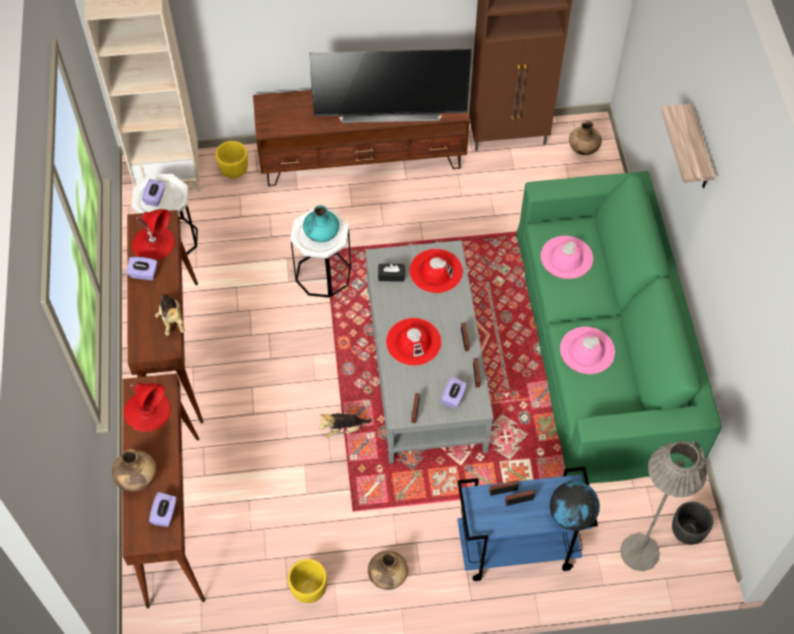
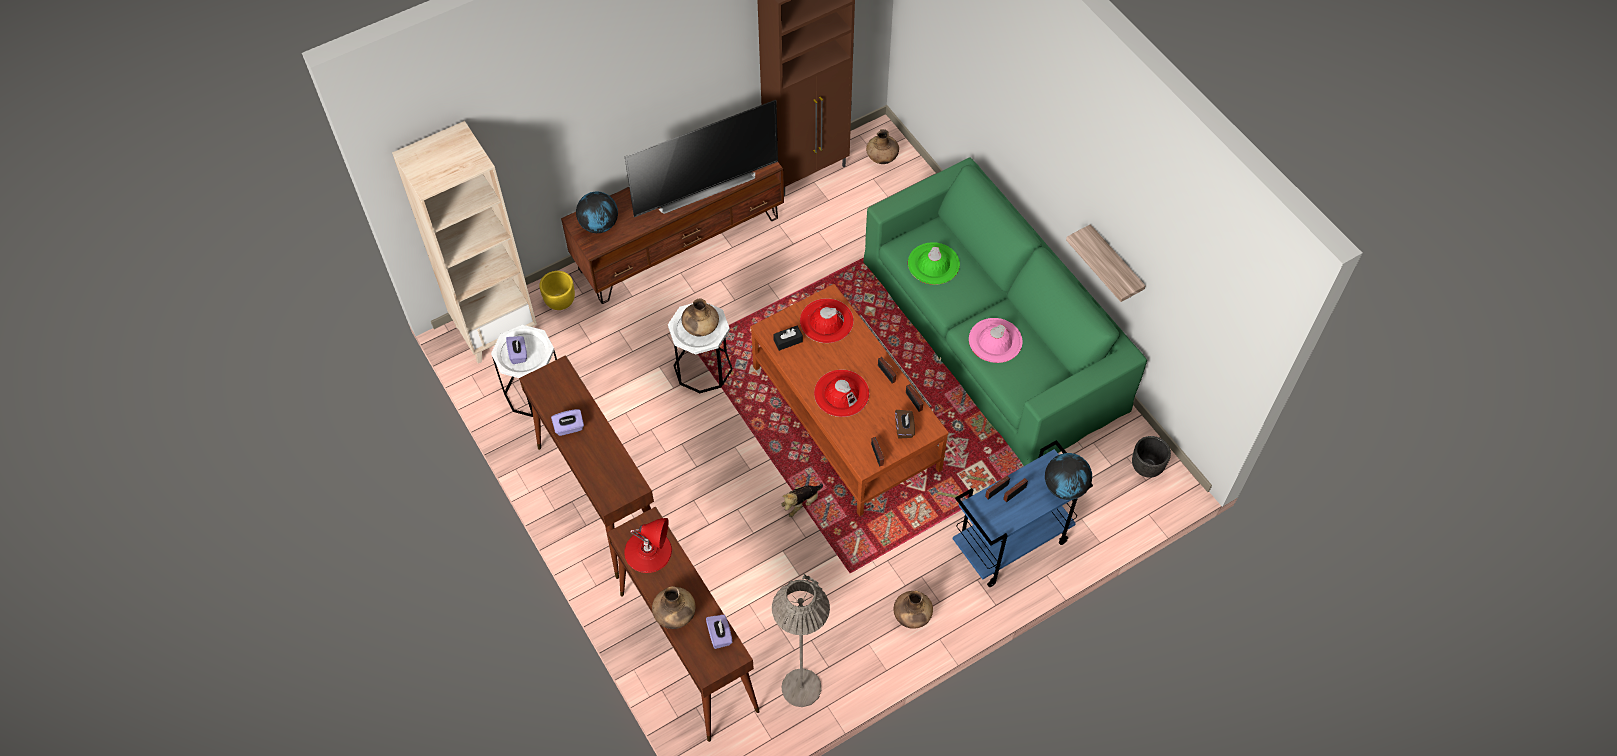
camera: 25 degrees left, 0 degrees up
red table lamp [132,209,175,260] -> none
plush toy [155,296,185,336] -> none
yellow planter [288,559,327,603] -> none
turquoise vase [303,205,339,242] -> brown vase [681,298,719,336]
grey coffee table [366,240,494,463] -> brown coffee table [751,284,949,516]
purple tissue box [441,376,467,408] -> brown tissue box [895,410,915,439]
pink hat [541,236,593,279] -> green hat [908,242,960,285]
grey floor lamp [620,439,707,571] -> grey floor lamp moved to [772,574,830,707]
shelf [661,104,716,188] -> shelf moved to [1066,224,1146,302]
none -> globe [576,192,618,233]

